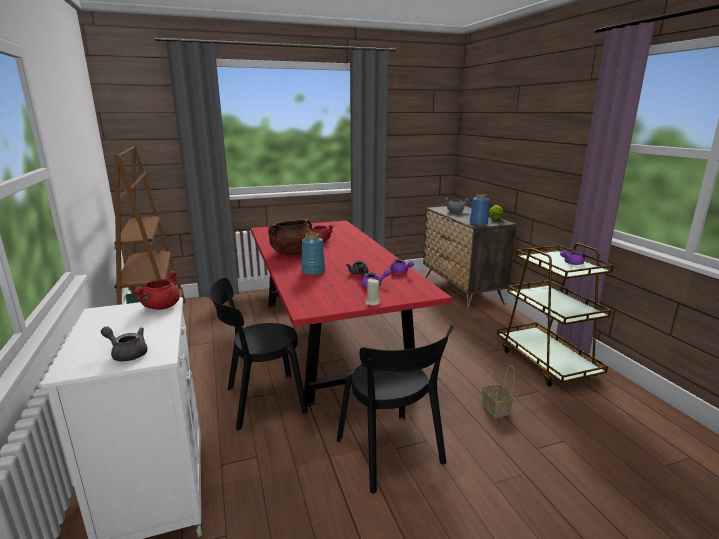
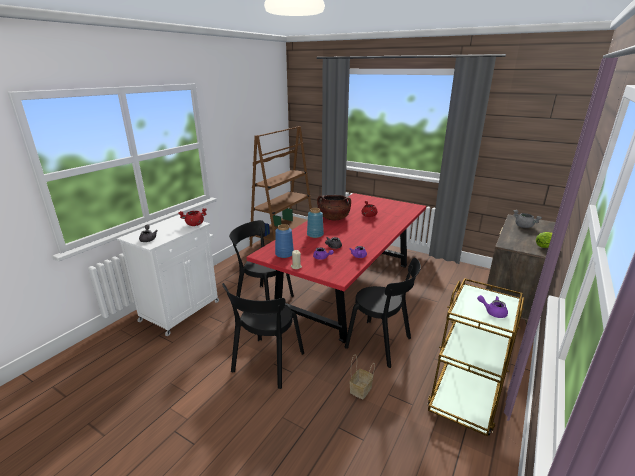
camera: 50 degrees right, 5 degrees up
blue vase [470,194,489,226] -> blue vase moved to [275,224,294,258]
none -> black chair [345,258,421,368]

